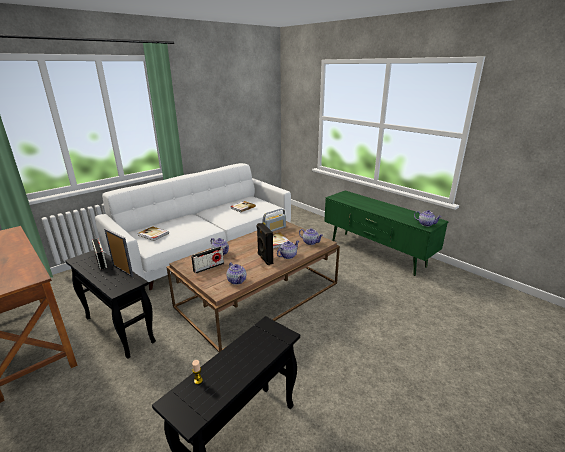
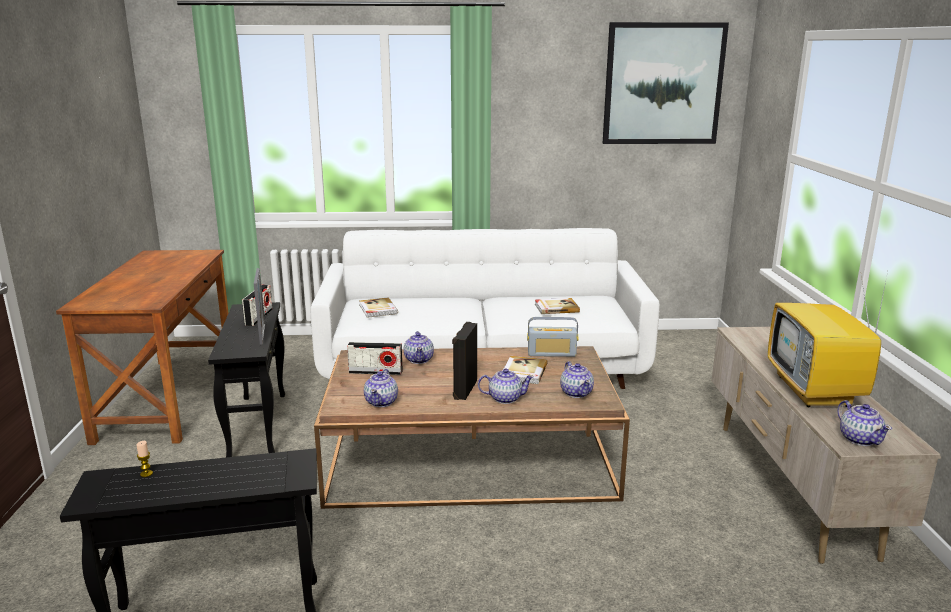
camera: 40 degrees right, 5 degrees down
green tv stand [324,191,449,276] -> beige tv stand [712,327,941,564]
none -> picture [603,22,729,144]
none -> television [768,269,888,407]

